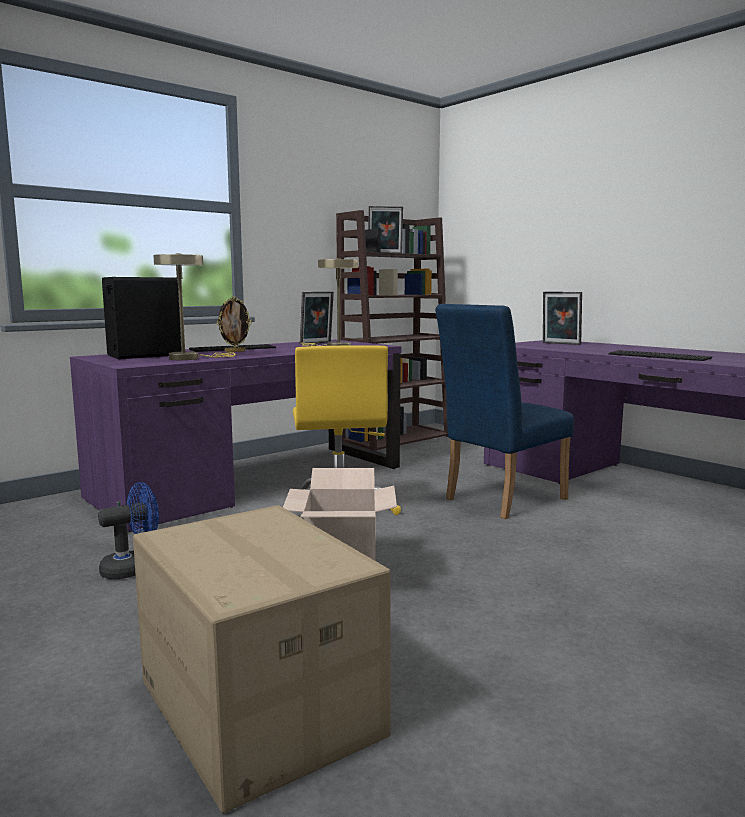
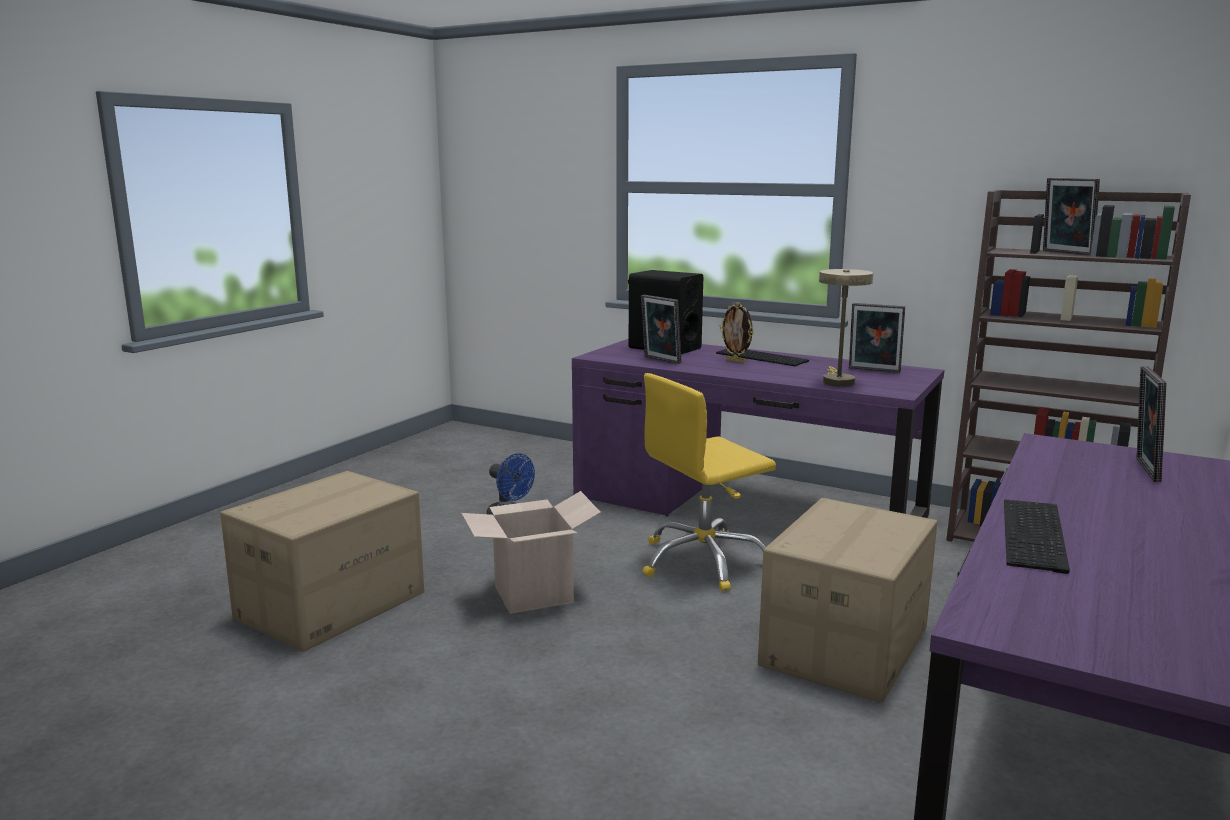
camera: 70 degrees right, 5 degrees up
beige table lamp [153,253,236,360] -> picture frame [641,295,681,364]
blue chair [435,304,574,519] -> cardboard box [758,498,937,703]

